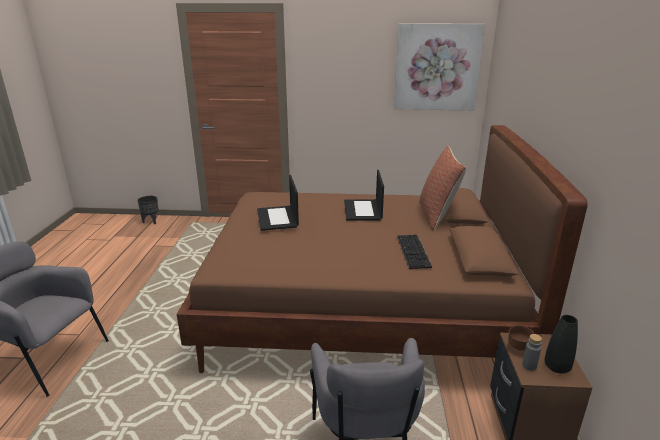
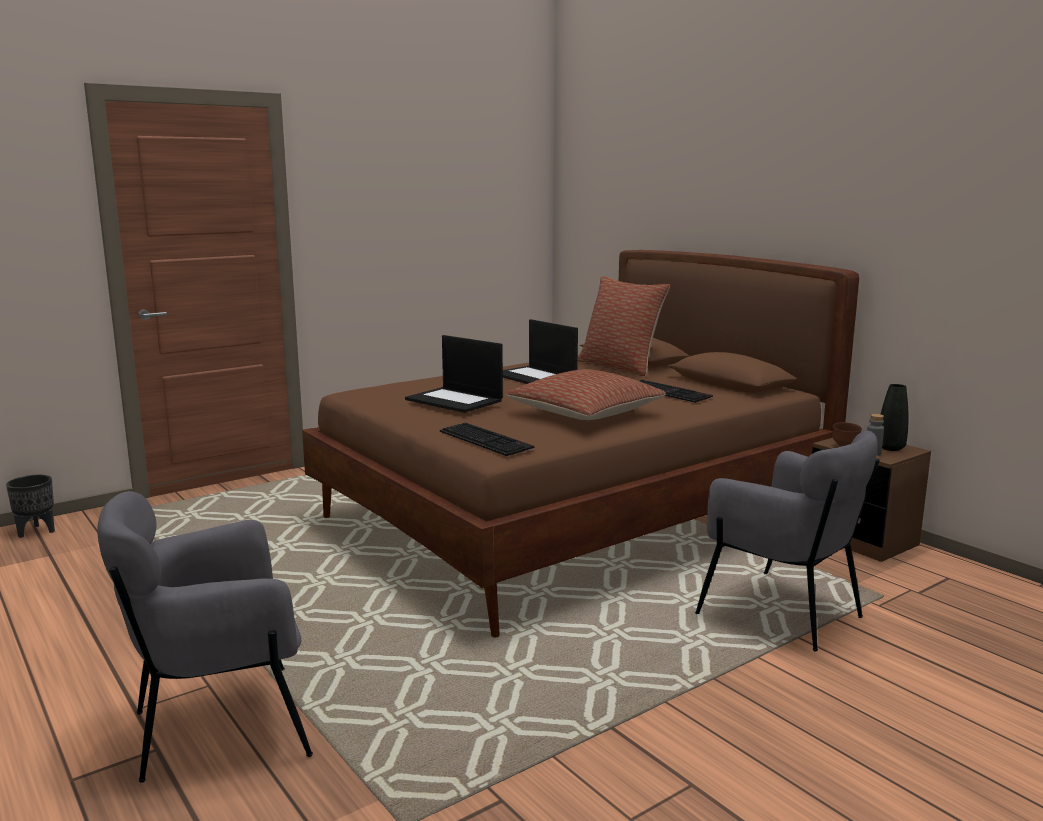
camera: 40 degrees left, 10 degrees down
picture [394,23,485,110] -> none
none -> keyboard [440,423,534,456]
none -> pillow [506,369,666,420]

